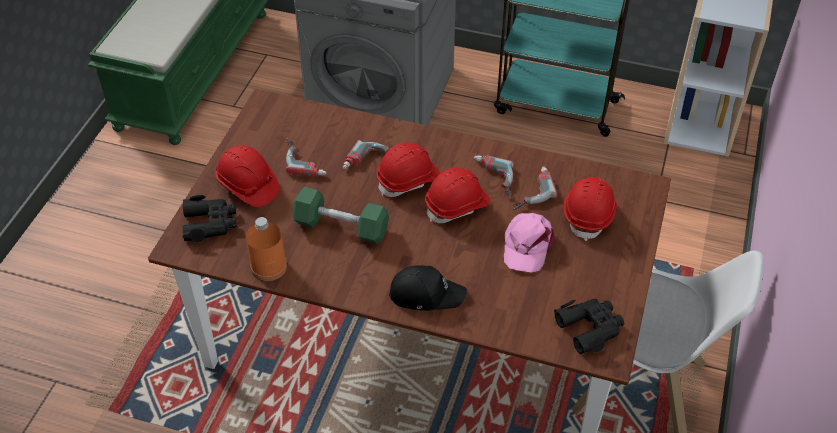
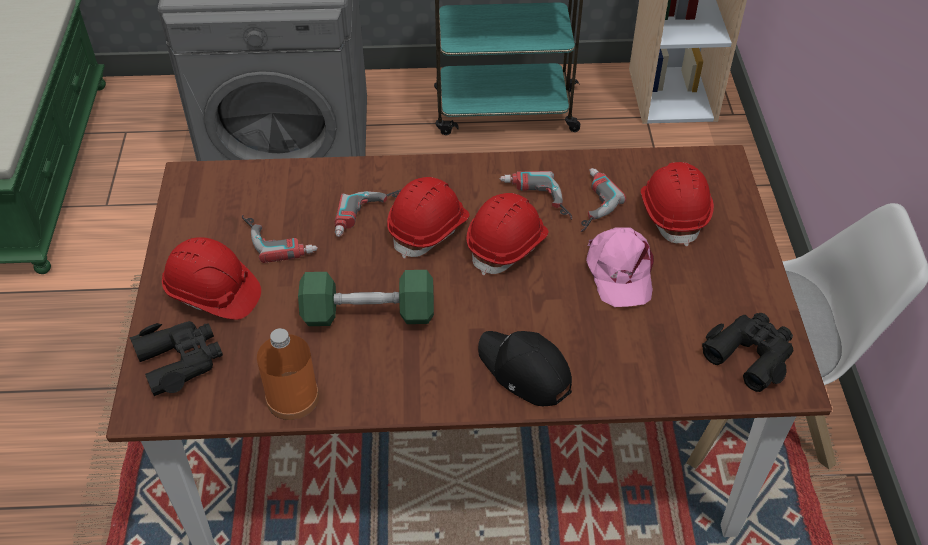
camera: 20 degrees left, 0 degrees up
black cap [389,265,467,311] -> black cap turned 120 degrees counterclockwise [478,331,572,406]

